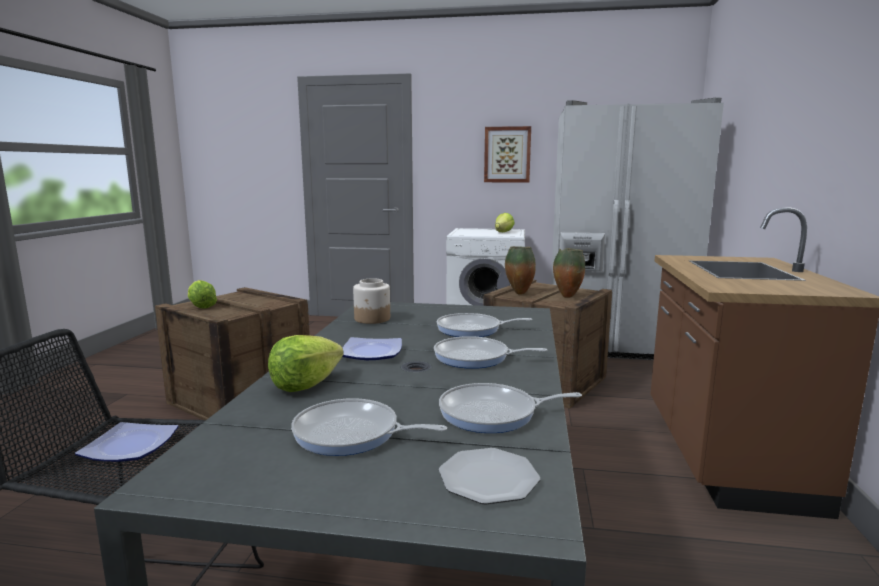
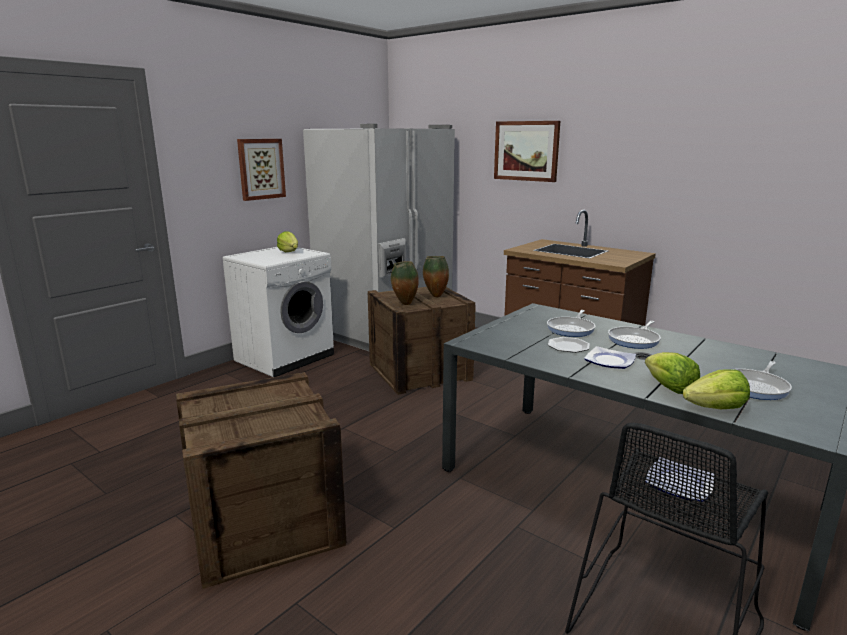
camera: 60 degrees left, 5 degrees up
lettuce [188,280,217,309] -> lettuce moved to [683,369,750,409]
jar [353,278,390,324] -> none
frying pan [439,383,582,433] -> none
plate [439,448,540,505] -> plate moved to [548,337,590,353]
none -> picture [494,121,560,182]

